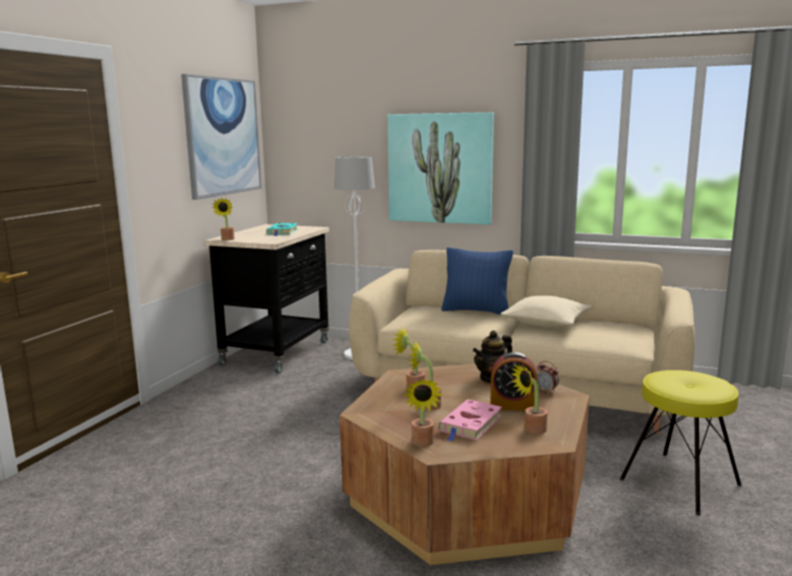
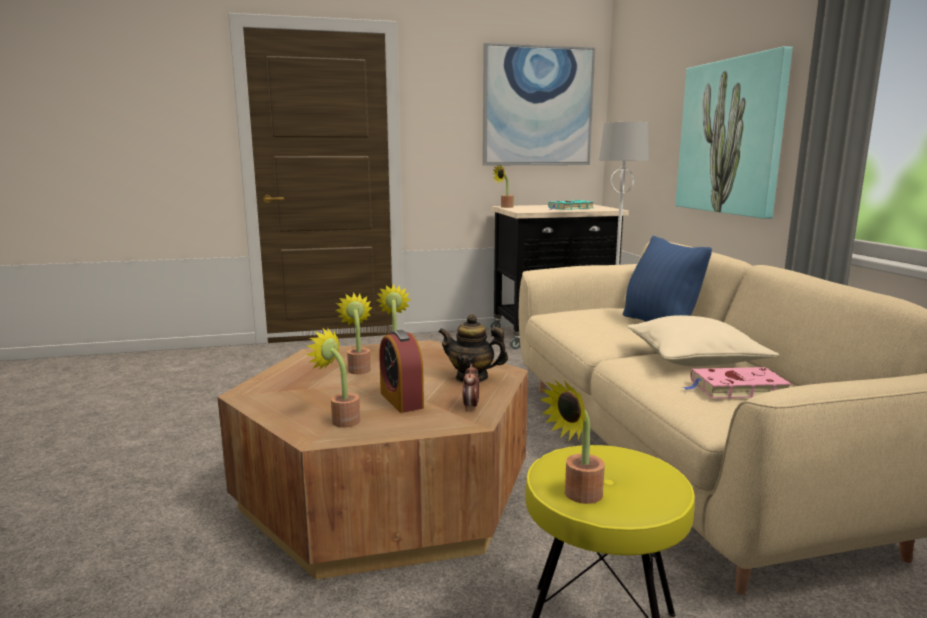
camera: 55 degrees right, 0 degrees up
potted plant [404,379,443,447] -> potted plant moved to [539,380,605,504]
pink book [438,399,502,441] -> pink book moved to [683,367,792,398]

